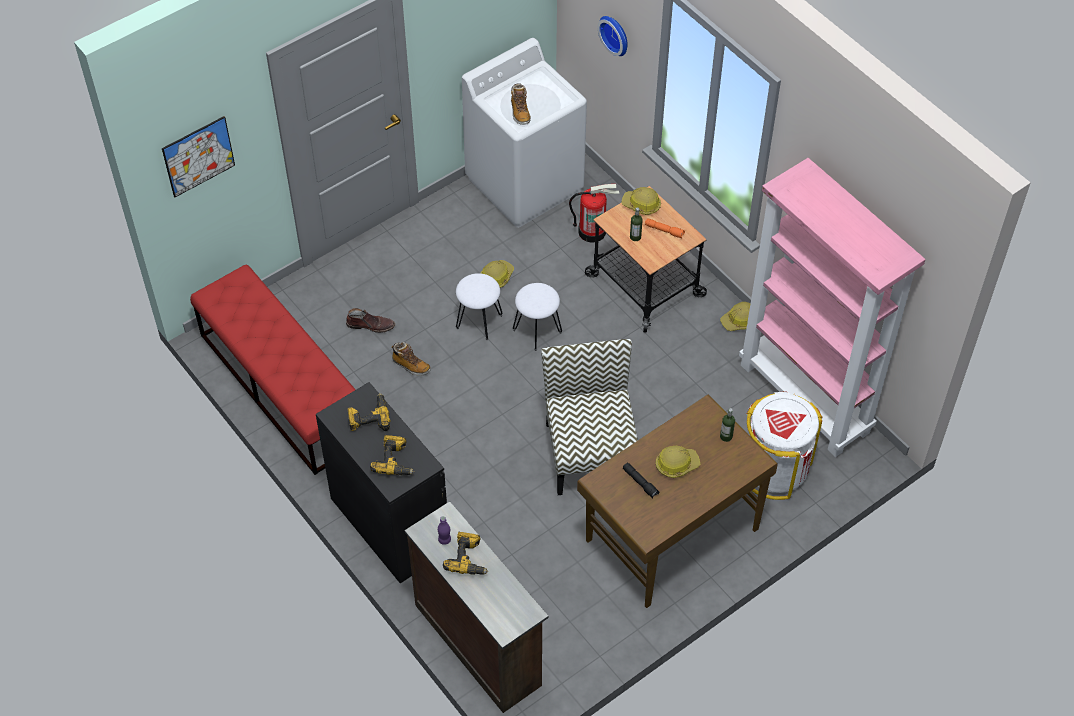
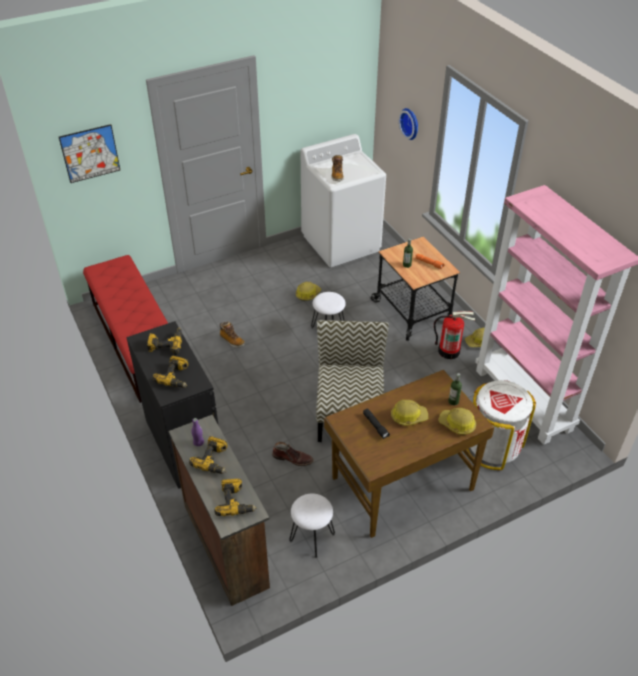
camera: 10 degrees right, 10 degrees down
brown boot [346,308,395,333] -> brown boot moved to [272,442,314,466]
white stool [456,273,503,340] -> white stool moved to [289,494,335,558]
fire extinguisher [569,184,619,243] -> fire extinguisher moved to [434,311,475,359]
hard hat [622,187,661,215] -> hard hat moved to [438,408,476,435]
none -> power drill [214,479,257,516]

